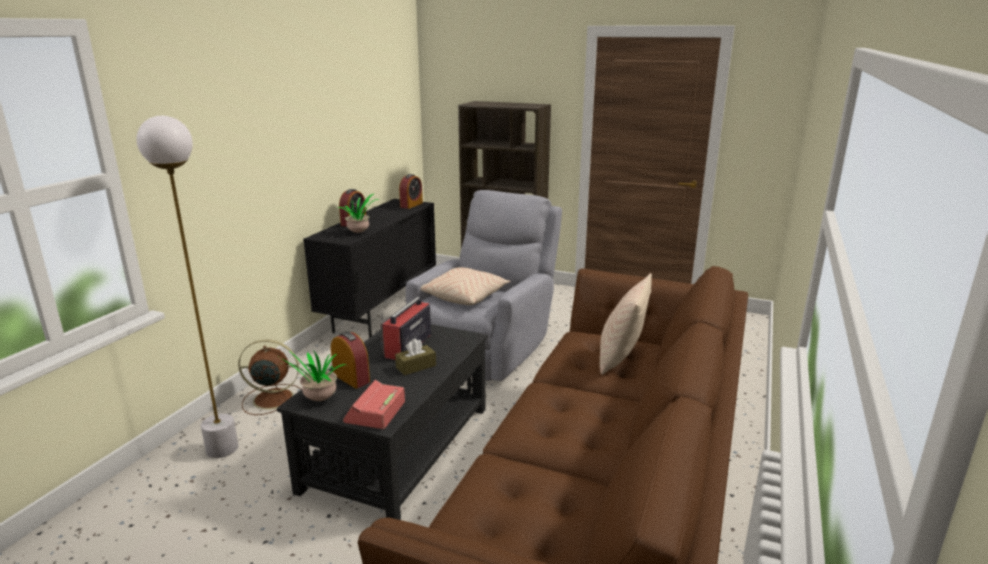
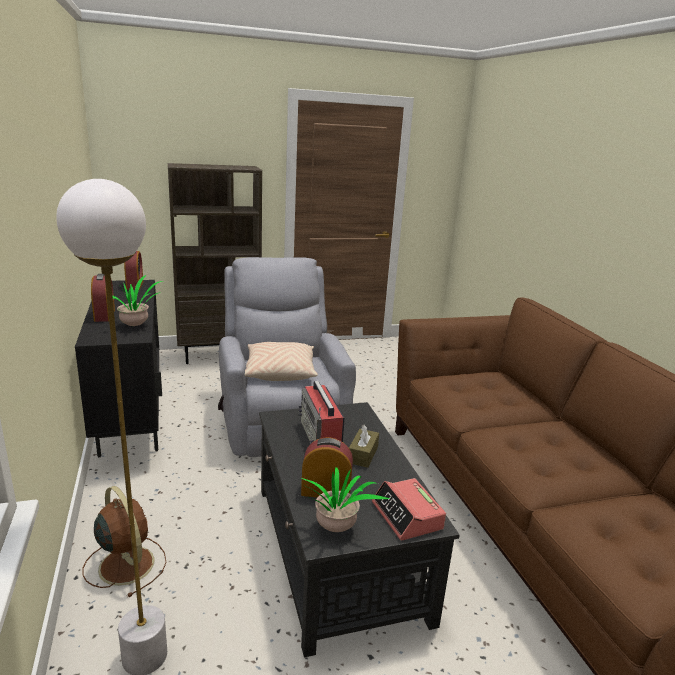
camera: 40 degrees left, 0 degrees up
brown fan [238,340,301,415] -> brown fan turned 90 degrees clockwise [82,486,167,597]
beige pillow [600,273,652,375] -> none

